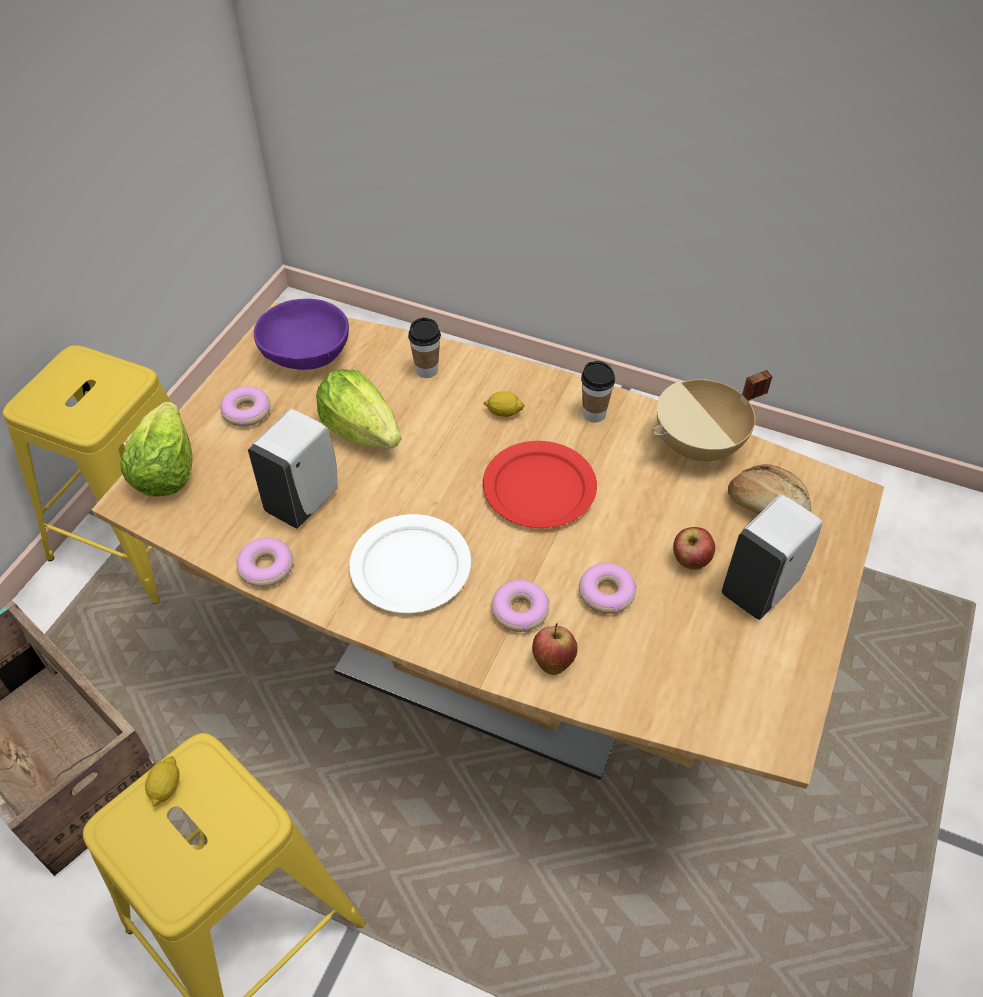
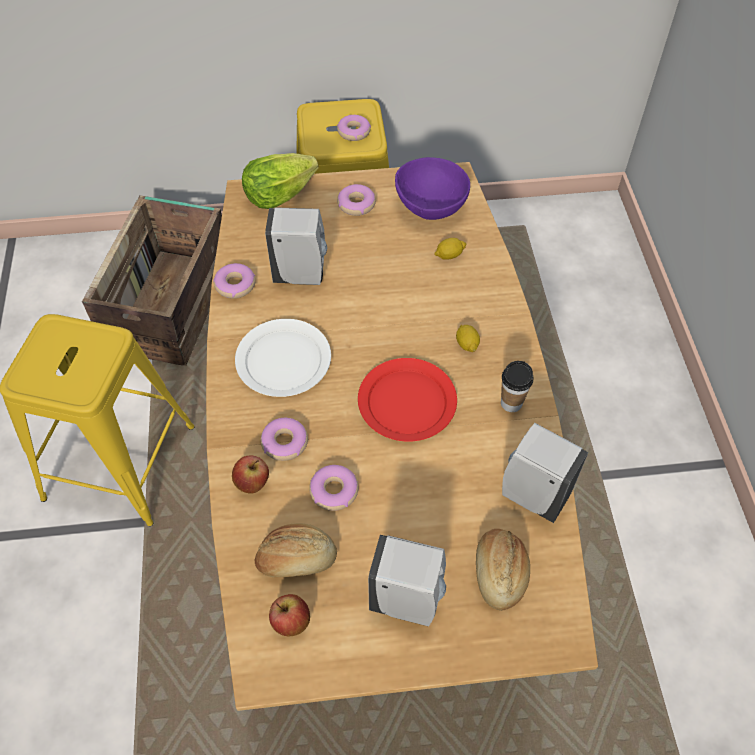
camera: 60 degrees right, 5 degrees up
lemon [145,756,180,807] -> lemon moved to [434,238,467,259]
lettuce [316,369,401,449] -> none
cup [408,317,441,378] -> none
beige cooking pot [652,370,772,462] -> white soap dispenser [502,423,588,523]
apple [673,527,715,570] -> apple moved to [269,594,310,637]
none -> bread [255,523,337,577]
none -> donut [337,115,371,141]

